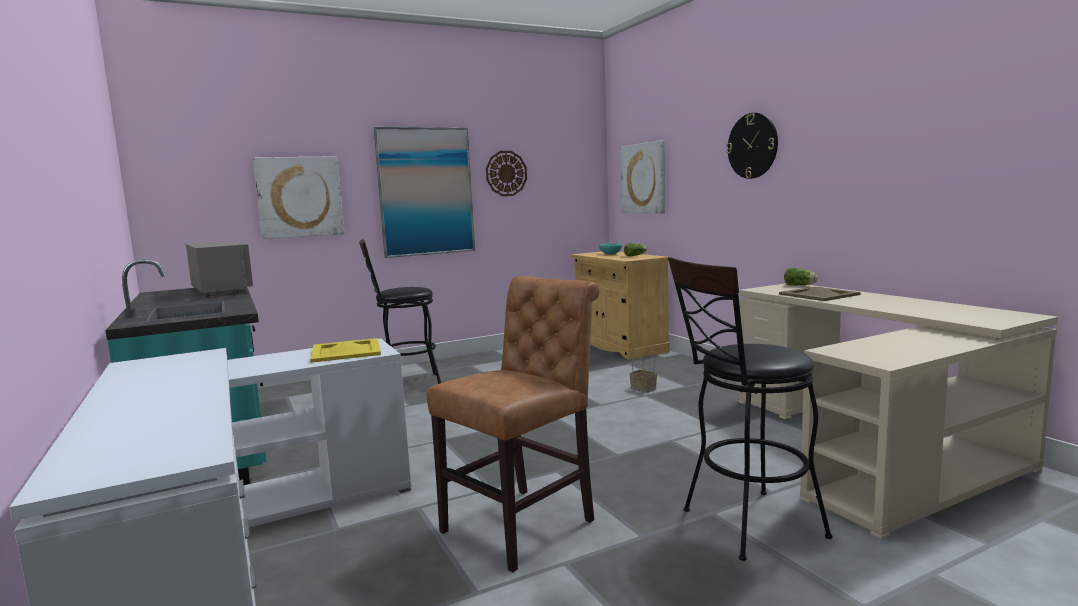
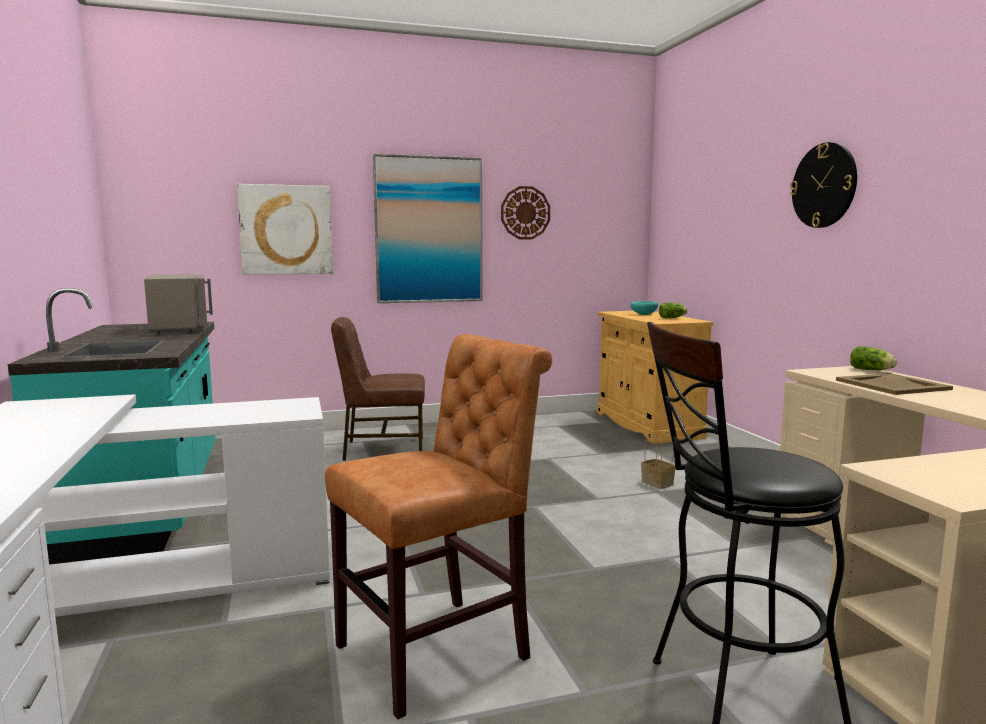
camera: 10 degrees right, 0 degrees up
yellow tray [310,338,381,363] -> none
black stool [359,239,441,384] -> brown chair [331,317,425,461]
picture [621,140,665,213] -> none

